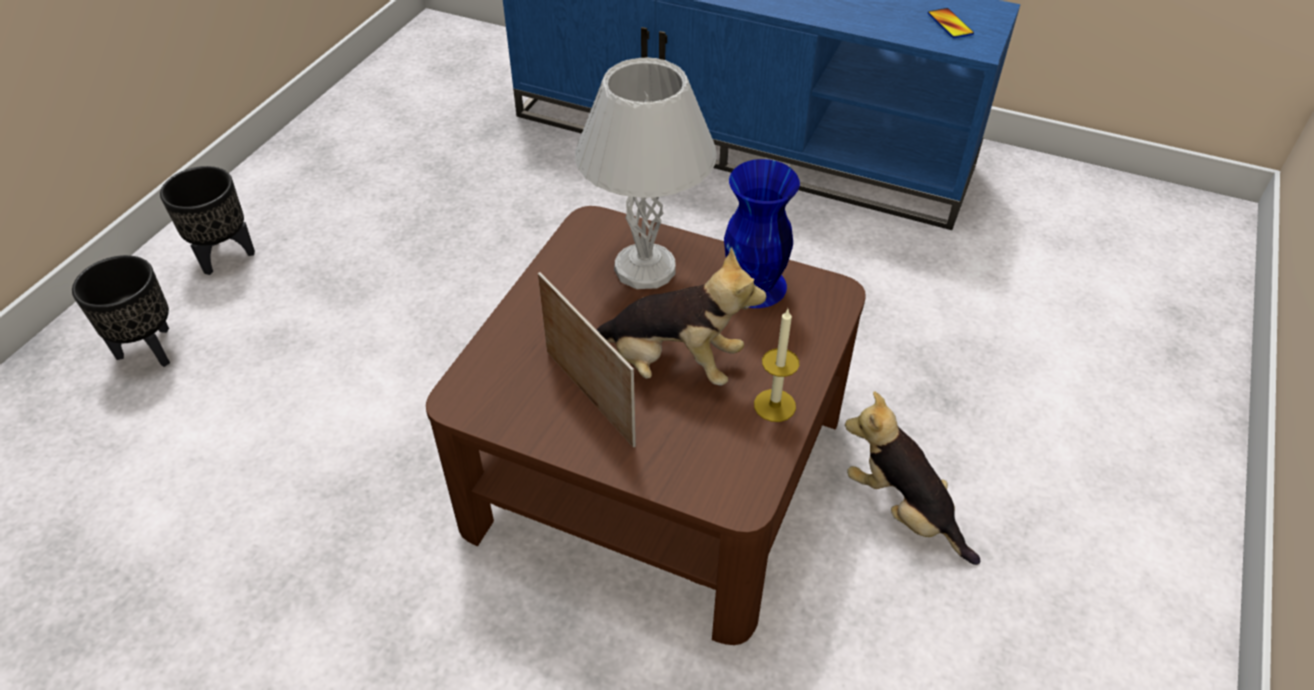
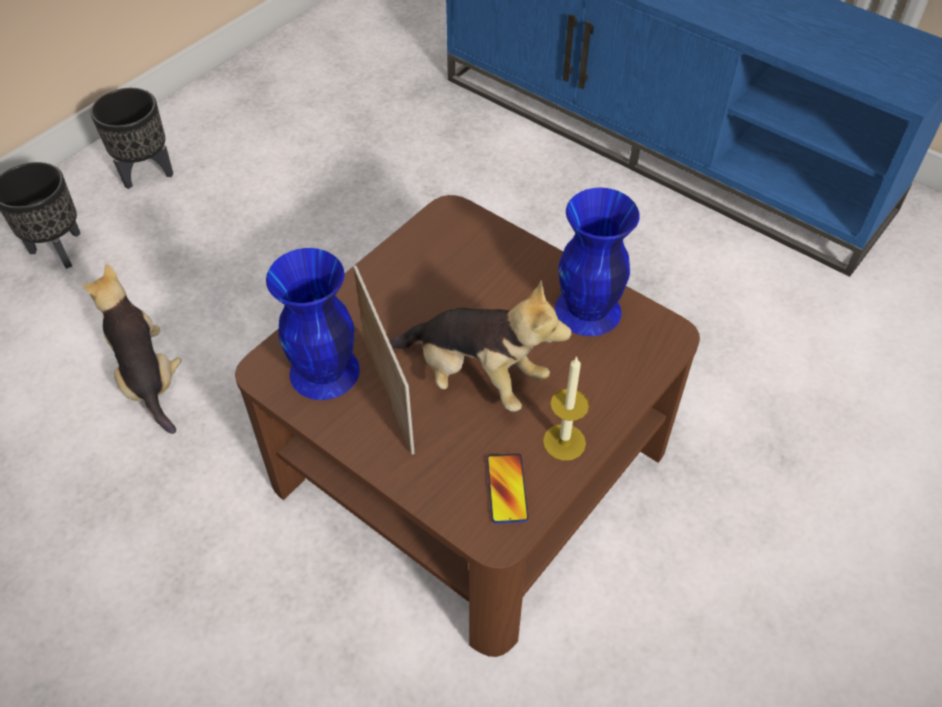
camera: 15 degrees right, 5 degrees up
white table lamp [575,57,717,289] -> none
plush toy [845,391,980,565] -> plush toy moved to [82,264,182,434]
phone [928,8,974,38] -> phone moved to [487,454,528,523]
none -> blue vase [266,248,360,400]

